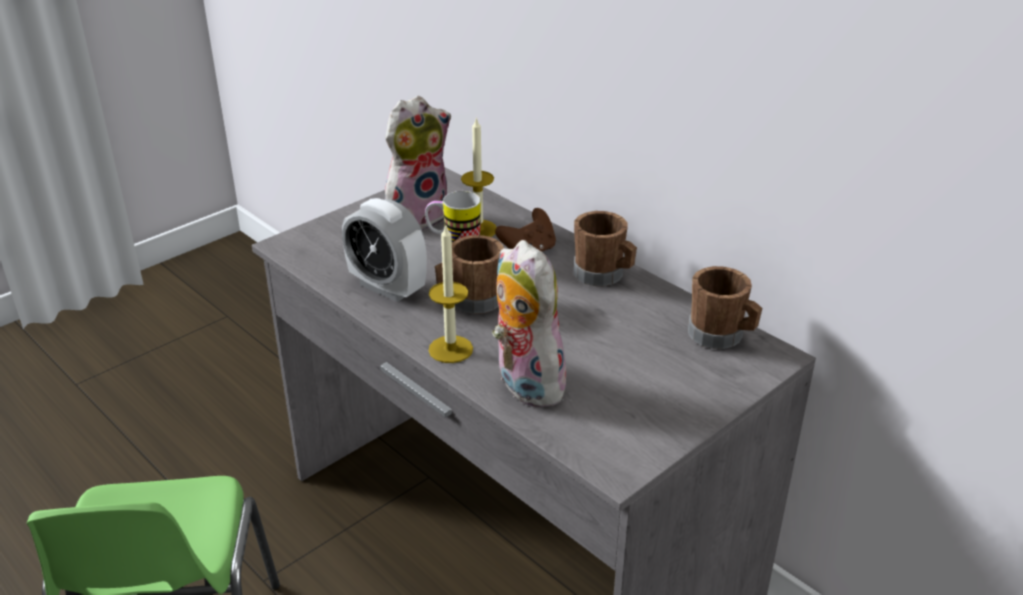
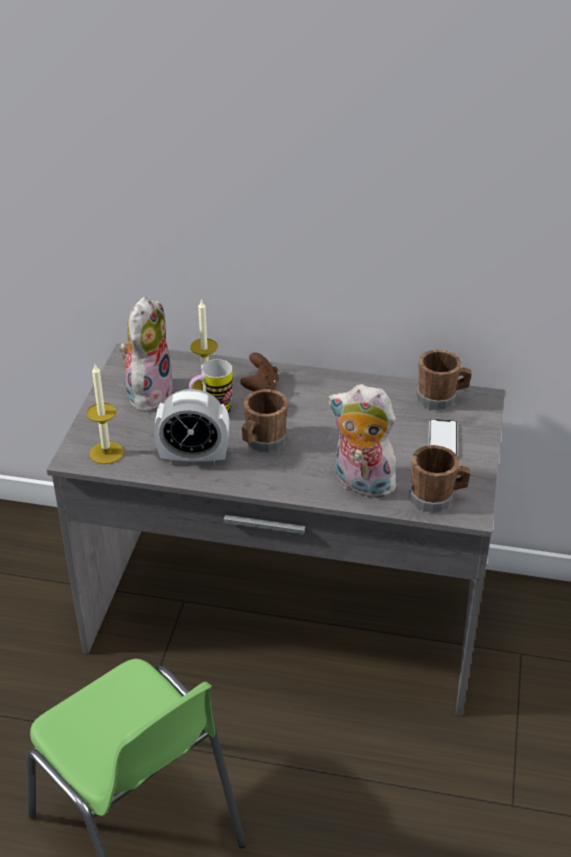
camera: 35 degrees left, 5 degrees up
candle [429,226,473,363] -> candle moved to [87,365,124,464]
brown mug [574,211,637,286] -> brown mug moved to [409,445,470,513]
none -> phone [428,419,458,456]

